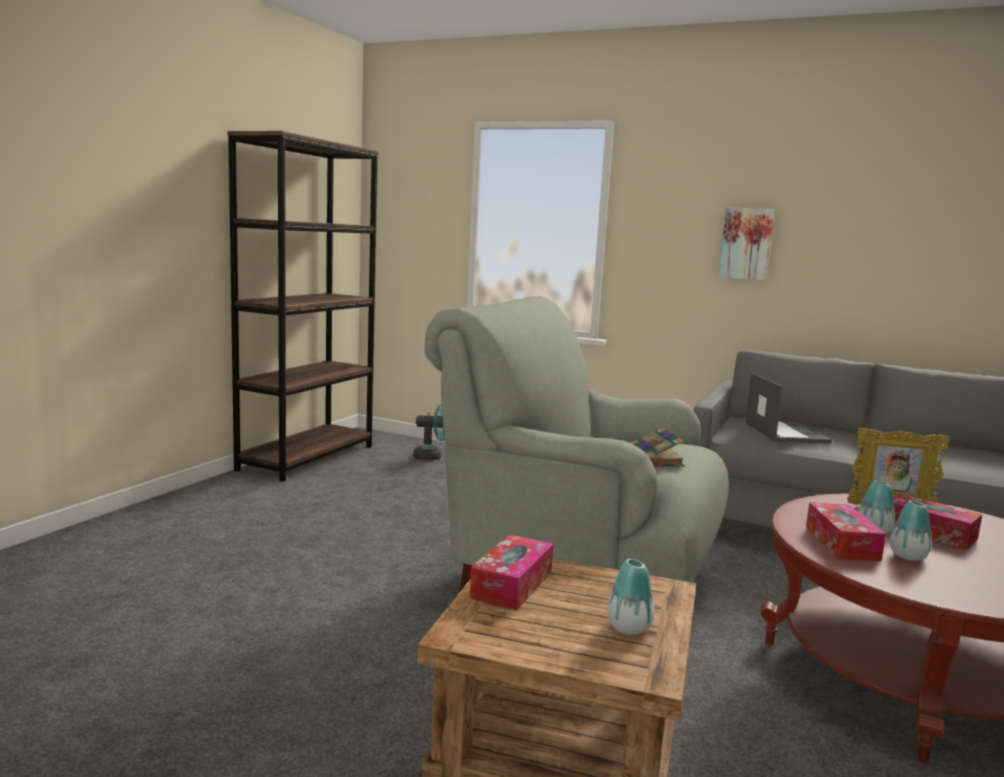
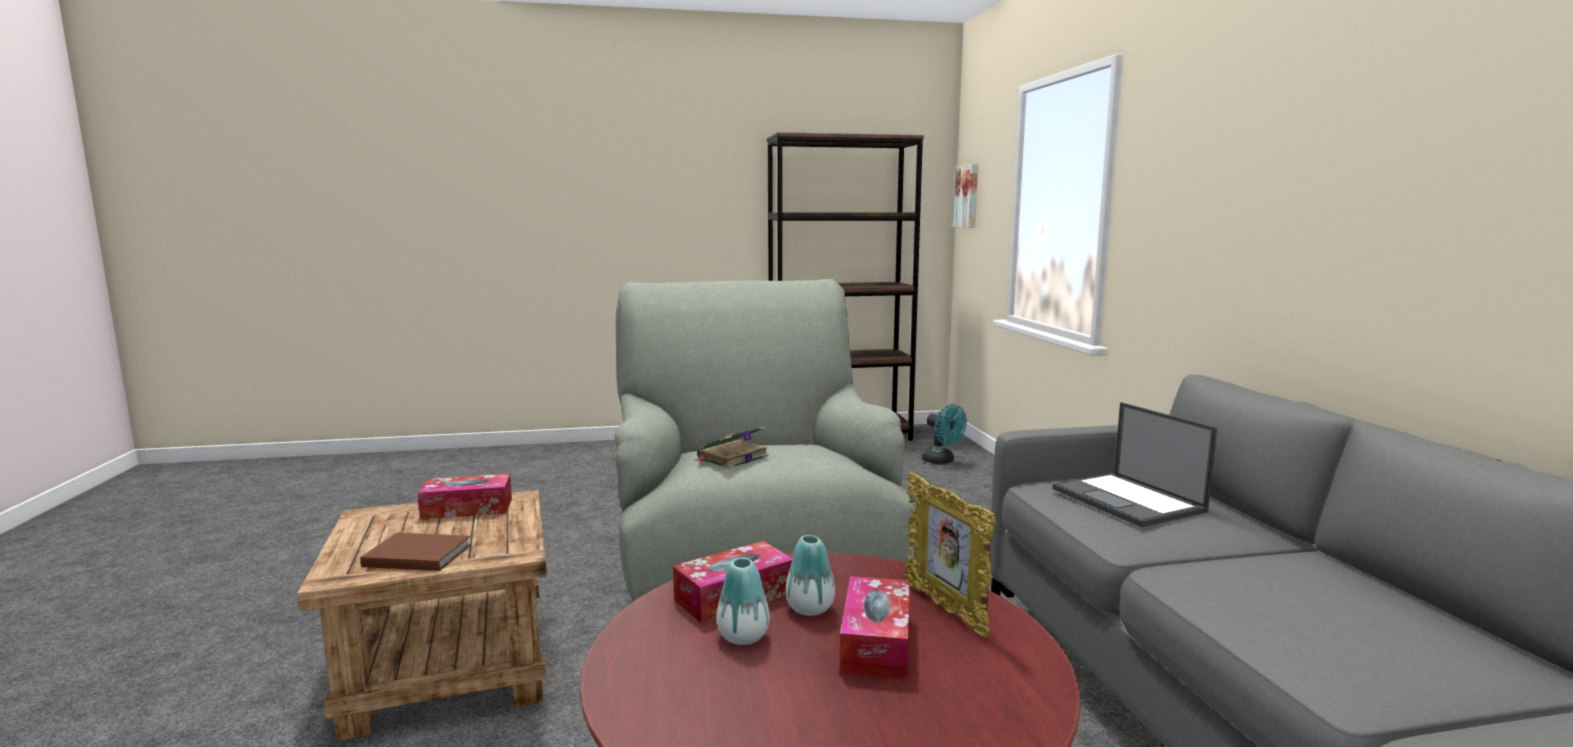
camera: 55 degrees right, 0 degrees up
vase [607,559,654,635] -> brown book [360,533,471,571]
picture [719,207,775,281] -> picture moved to [953,164,978,228]
laptop [745,373,832,444] -> laptop turned 105 degrees clockwise [1053,402,1217,527]

